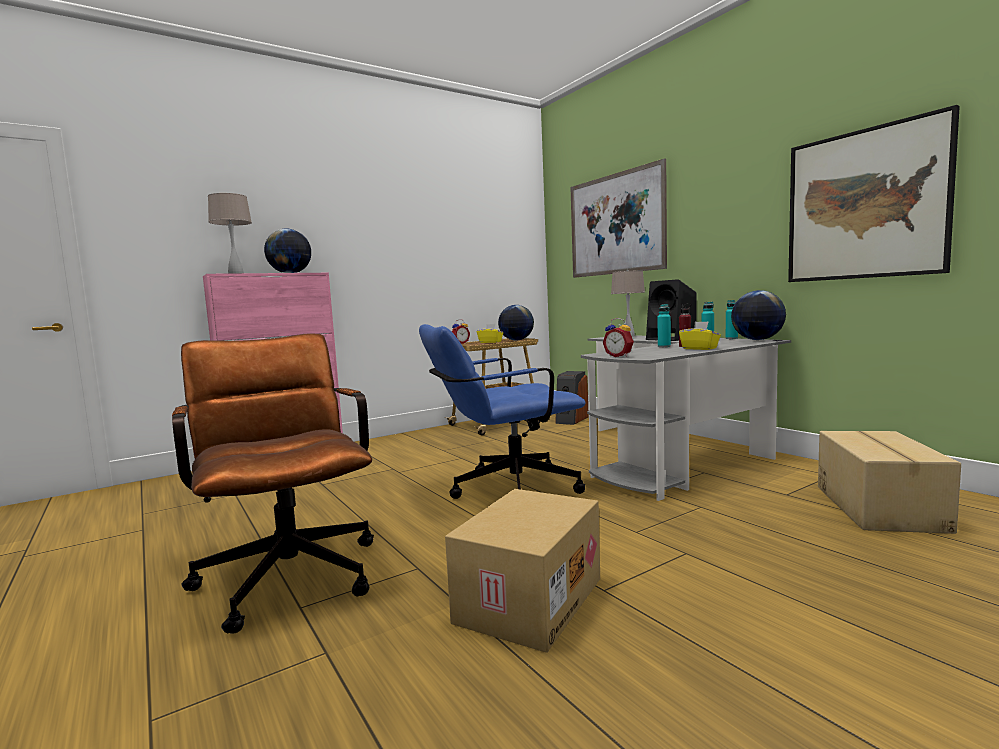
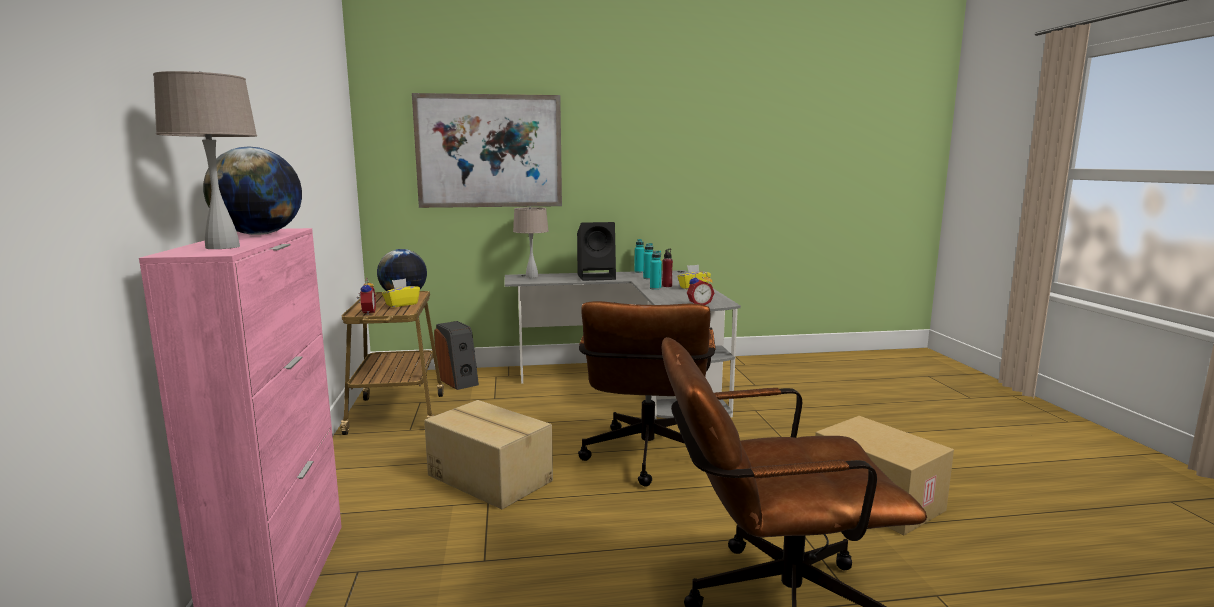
camera: 65 degrees left, 5 degrees up
blue office chair [419,324,586,499] -> brown office chair [578,301,716,487]
globe [731,290,786,340] -> none
picture [788,105,960,282] -> none
cardboard box [818,431,961,534] -> cardboard box moved to [424,400,553,509]

